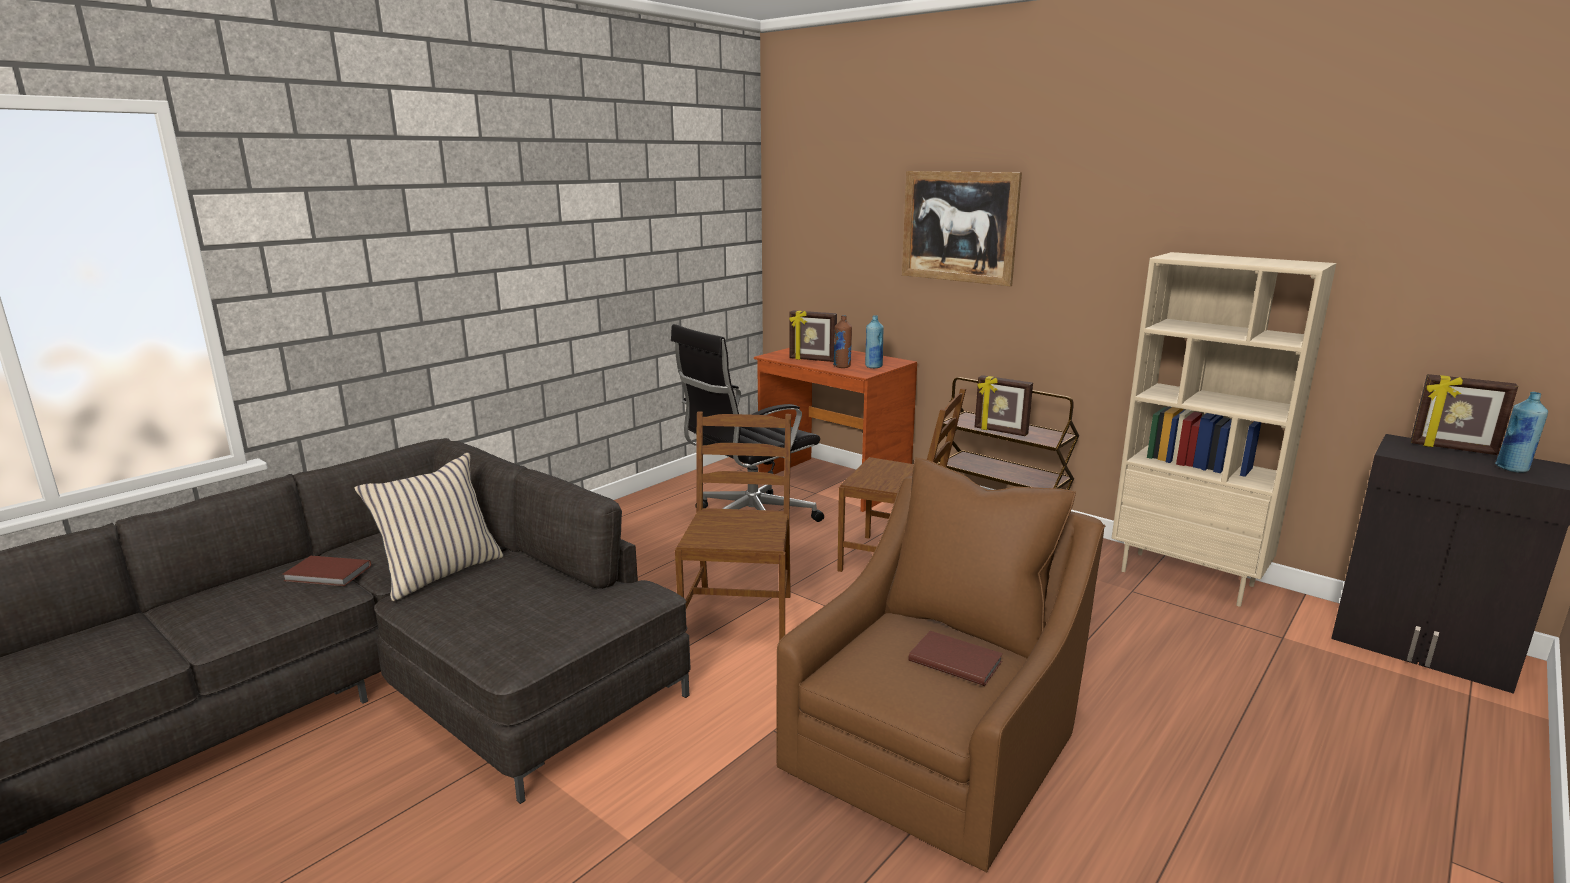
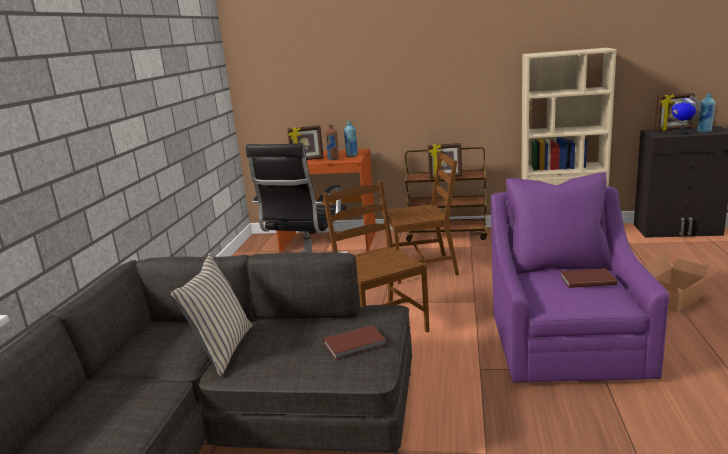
camera: 30 degrees left, 0 degrees up
brown book [283,556,371,586] -> brown book moved to [323,325,386,360]
brown armchair [776,457,1105,872] -> purple armchair [491,172,669,382]
picture [902,171,1022,286] -> none
none -> cardboard box [644,254,718,312]
none -> globe [672,95,701,135]

